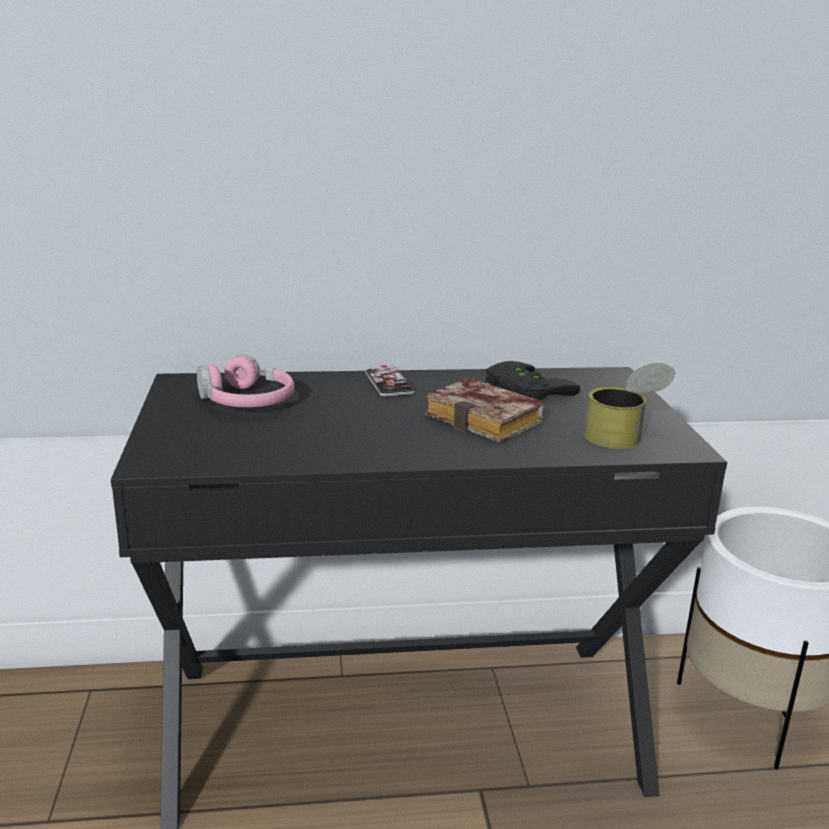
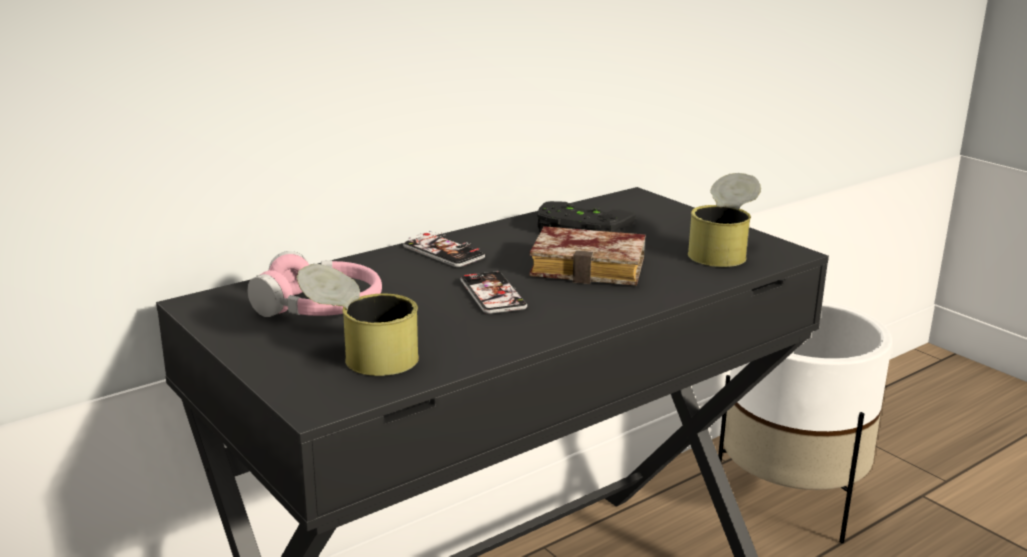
camera: 30 degrees left, 0 degrees up
none -> can [297,264,419,376]
none -> phone [460,271,527,314]

